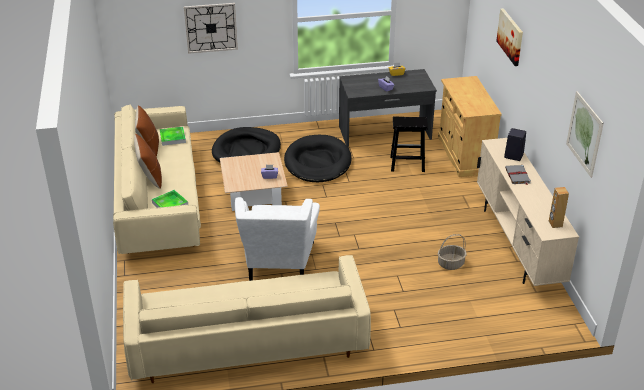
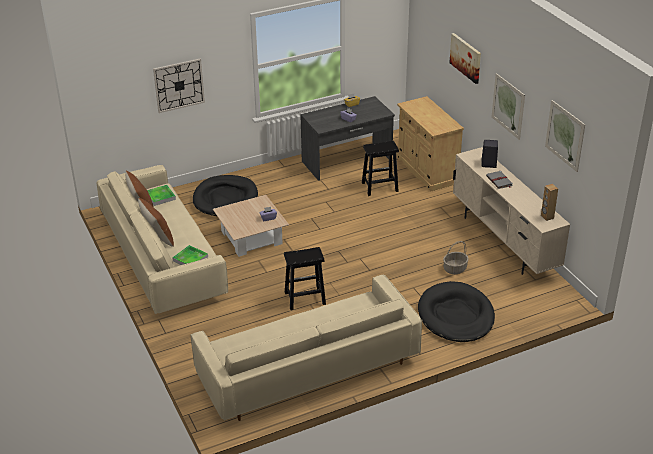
camera: 15 degrees left, 0 degrees up
white armchair [235,197,320,281] -> black stool [284,247,326,310]
black dog bed [284,135,352,182] -> black dog bed moved to [418,281,495,342]
none -> picture [492,73,525,140]

